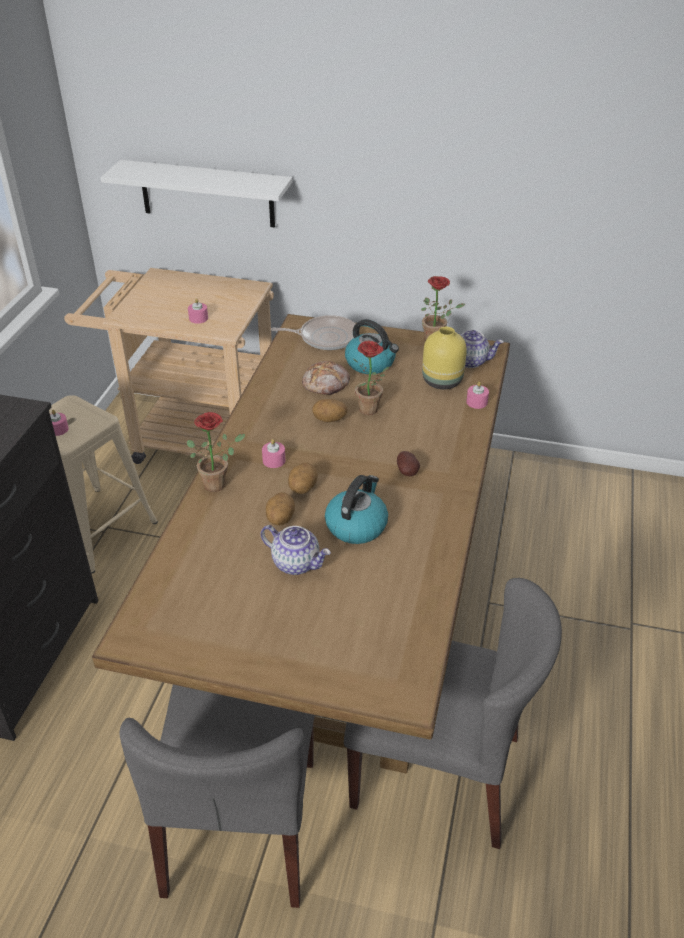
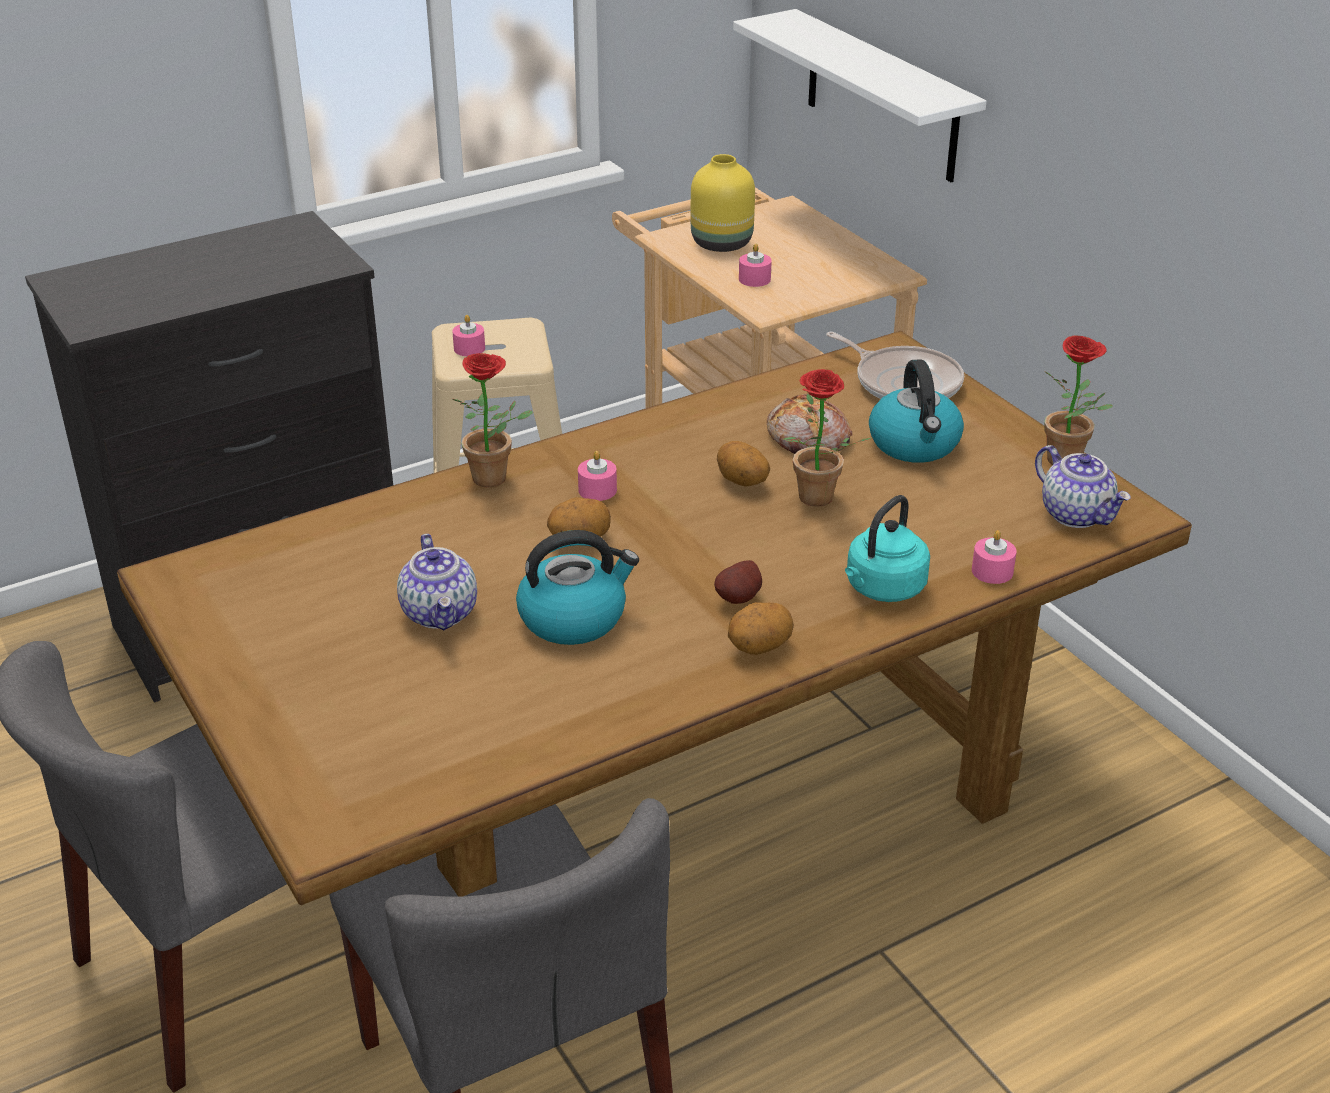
camera: 45 degrees right, 5 degrees down
potato [266,492,295,526] -> potato moved to [728,602,794,655]
yellow vase [422,327,467,389] -> yellow vase moved to [691,154,755,252]
none -> turquoise kettle [845,495,930,602]

